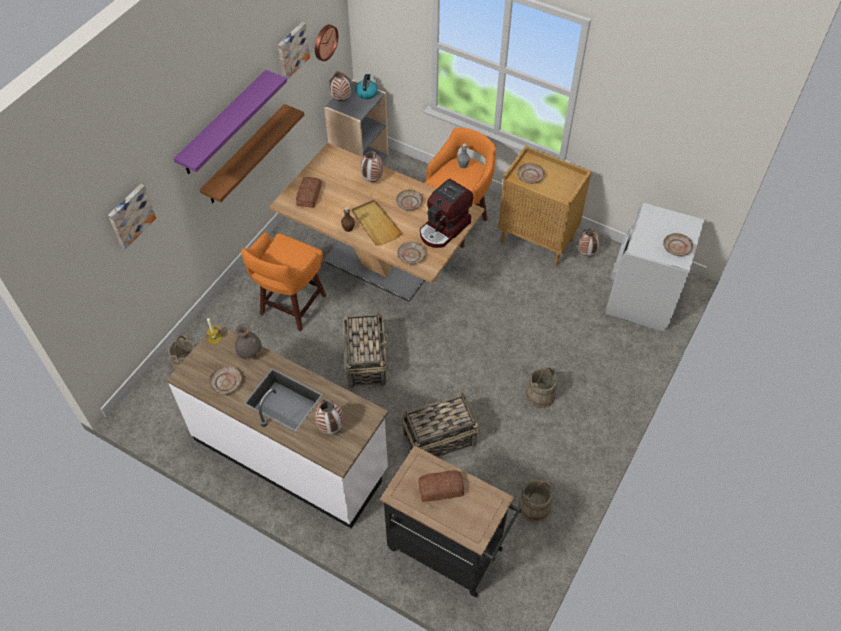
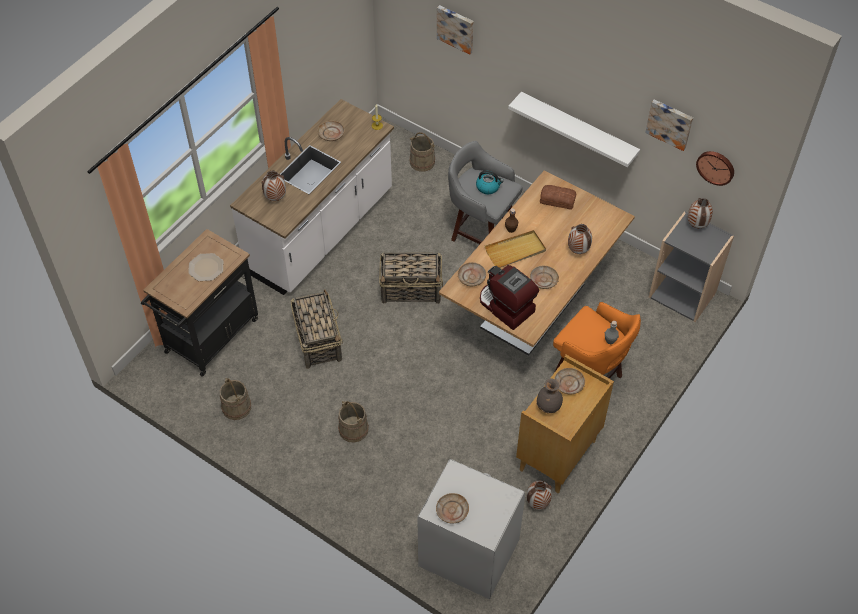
camera: 95 degrees right, 0 degrees up
purple shelf [174,70,287,174] -> none
brown shelf [200,104,304,203] -> white shelf [508,92,640,167]
grey vase [235,323,262,360] -> grey vase moved to [536,378,563,413]
orange stool [241,232,327,332] -> grey stool [448,141,523,244]
kettle [355,74,378,99] -> kettle moved to [476,171,504,194]
bread [418,471,464,502] -> plate [188,253,223,281]

